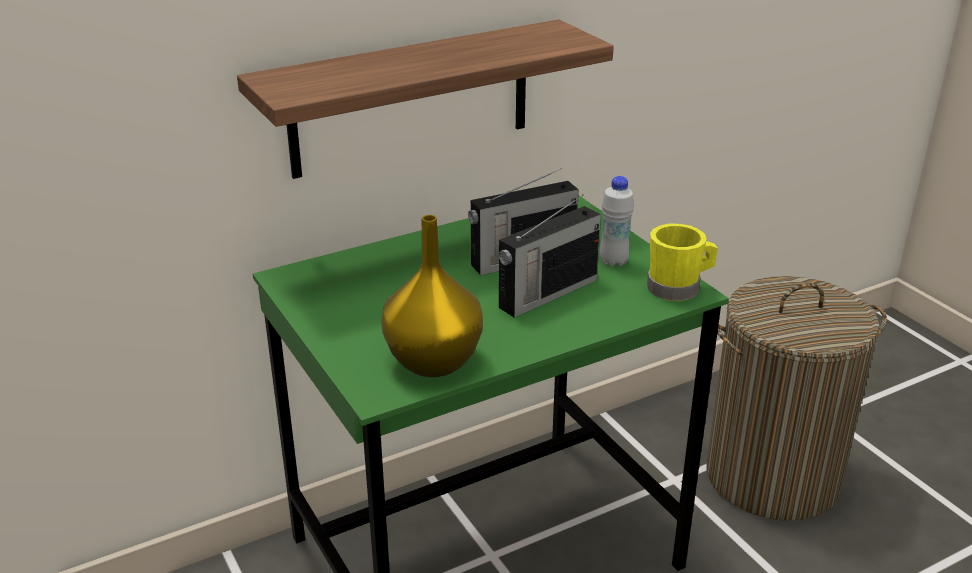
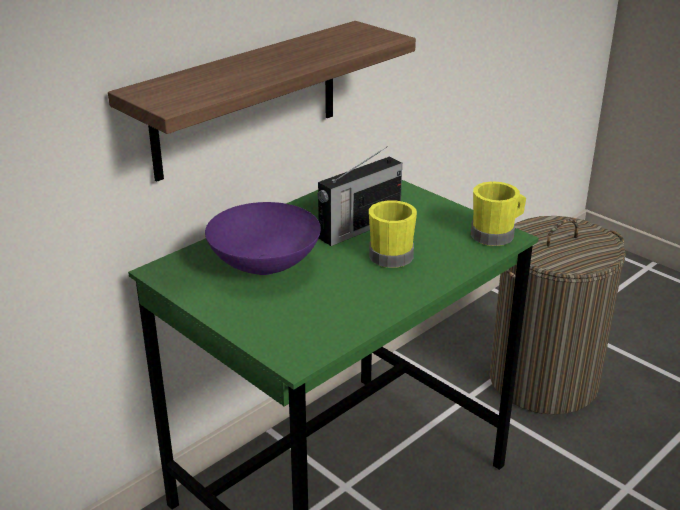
camera: 15 degrees left, 0 degrees up
yellow vase [381,215,483,377] -> none
radio [498,195,601,318] -> yellow mug [369,200,417,268]
white bottle [600,176,634,267] -> none
none -> purple bowl [205,202,321,275]

